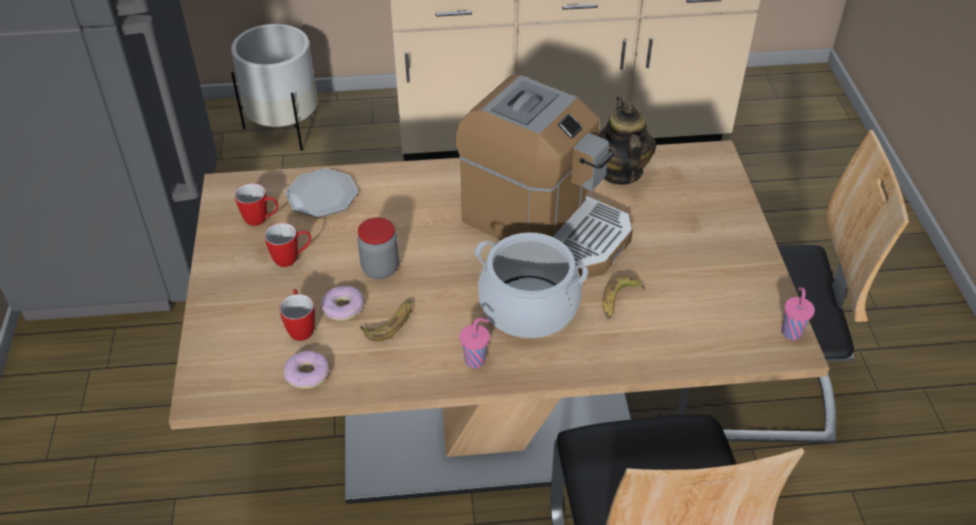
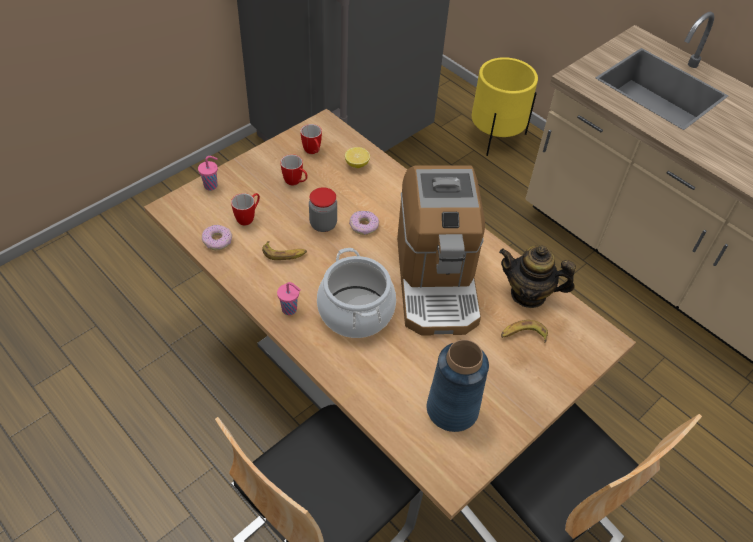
camera: 50 degrees right, 5 degrees up
white planter [231,24,318,151] -> yellow planter [472,57,538,156]
plate [285,169,358,217] -> lemon [345,147,370,168]
donut [320,286,364,321] -> donut moved to [349,211,379,235]
teapot [598,97,656,185] -> teapot turned 120 degrees counterclockwise [499,245,576,308]
banana [603,275,645,319] -> banana moved to [501,320,548,343]
pink cup [782,287,815,340] -> pink cup moved to [198,156,218,191]
none -> blue vase [427,340,489,432]

